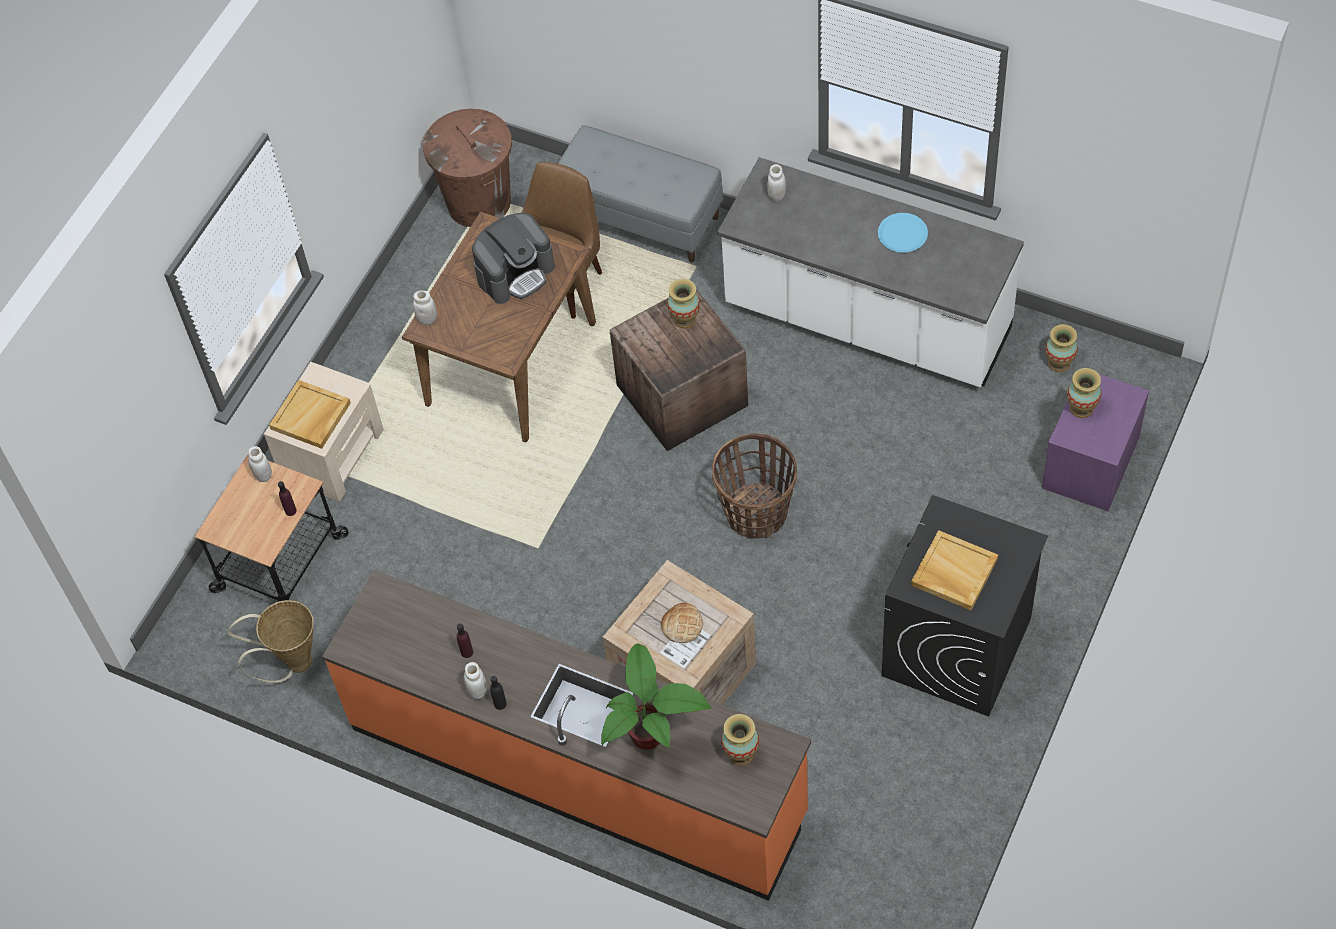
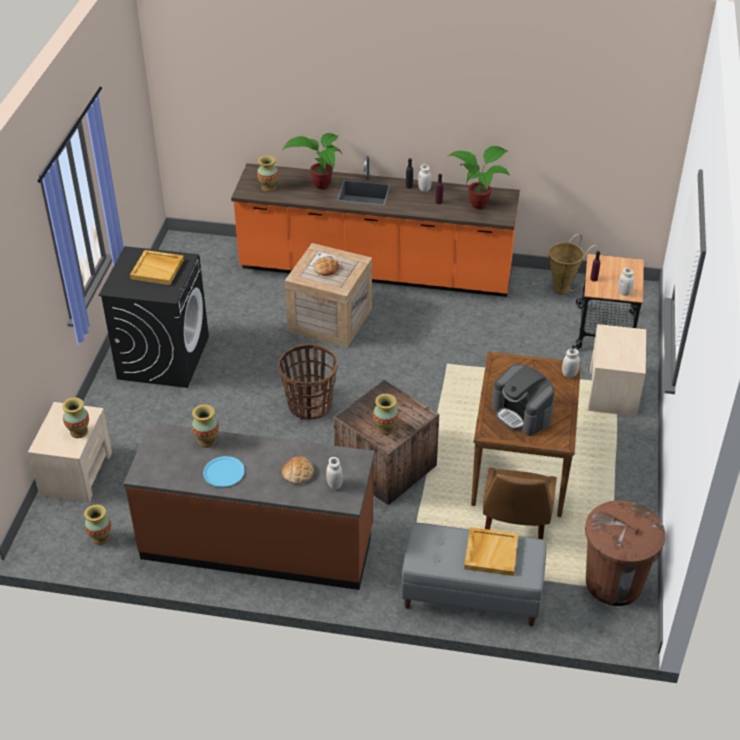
camera: 160 degrees right, 15 degrees down
beige tray [269,380,351,449] -> beige tray moved to [464,527,518,576]
coffee machine [472,213,555,304] -> coffee machine turned 75 degrees counterclockwise [492,364,554,436]
white counter [717,157,1024,387] -> brown counter [124,423,375,590]
purple nightstand [1042,368,1149,511] -> beige nightstand [28,402,112,503]
none -> vase [192,404,219,448]
none -> bread [282,456,314,484]
none -> potted plant [449,146,510,210]

